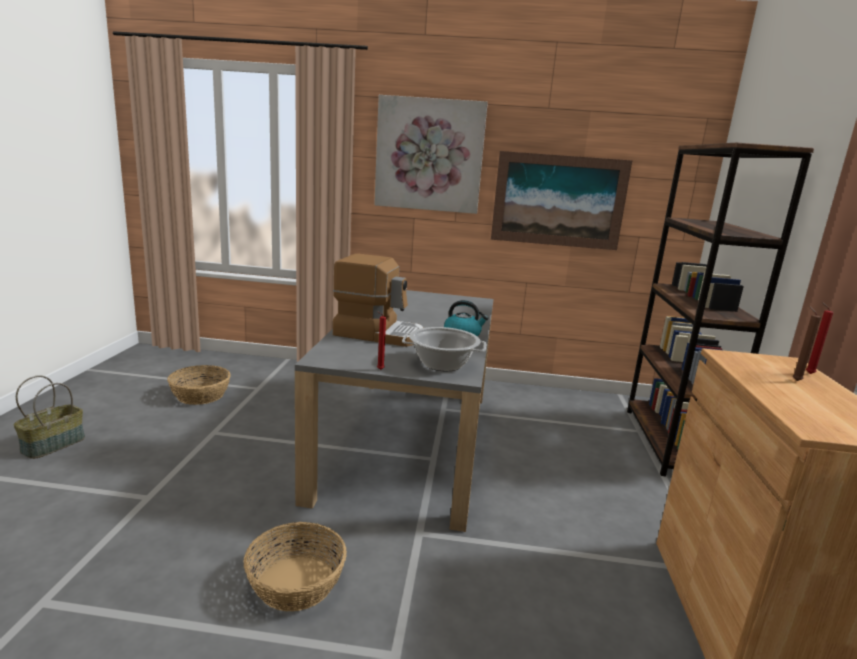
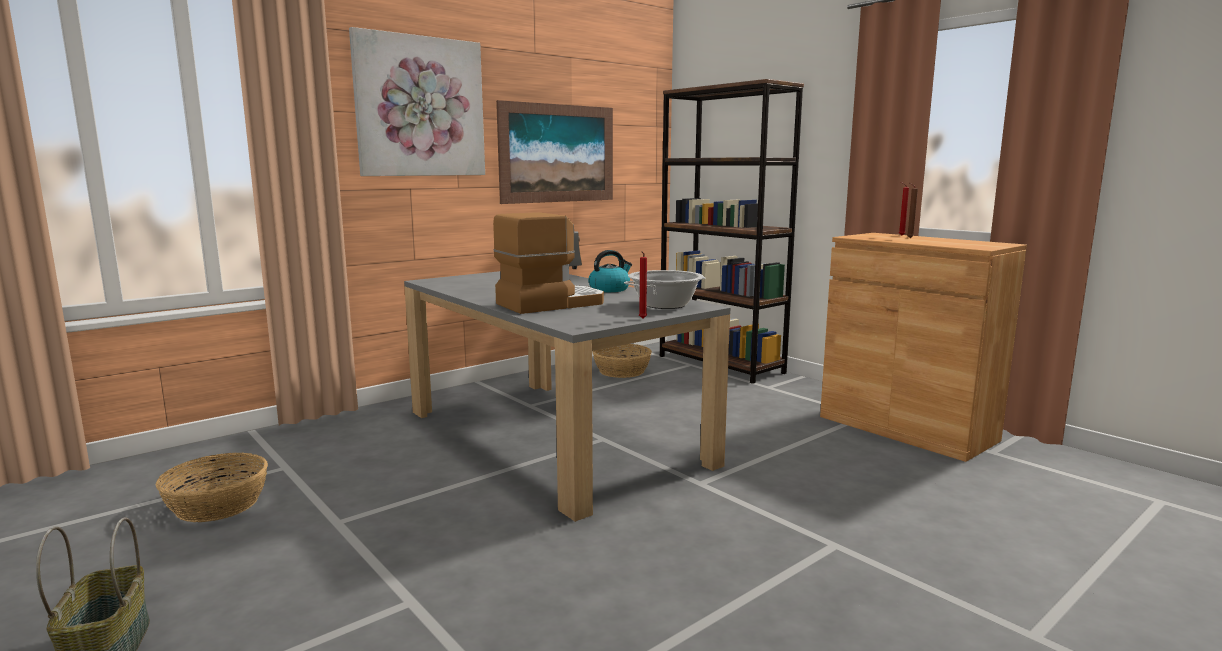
camera: 45 degrees left, 5 degrees down
basket [243,522,347,611] -> basket moved to [592,344,652,378]

